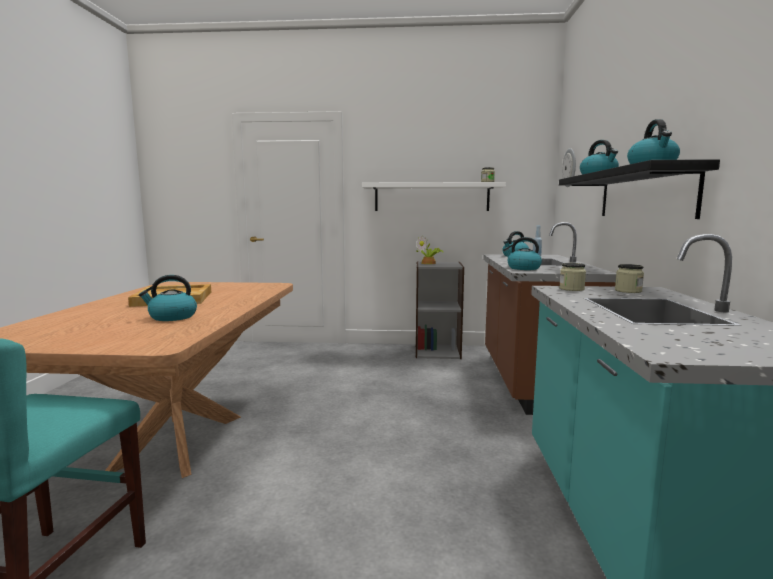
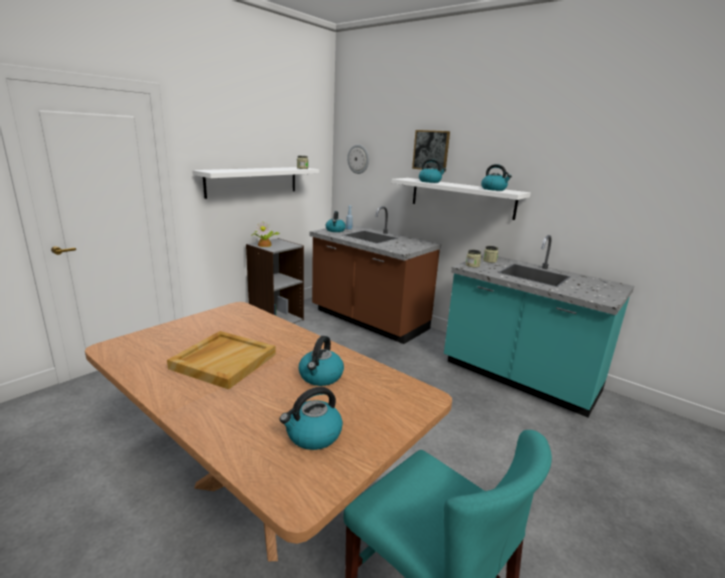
camera: 55 degrees left, 10 degrees up
kettle [503,237,542,270] -> kettle moved to [280,387,343,450]
black shelf [559,159,720,219] -> white shelf [391,178,531,220]
none -> picture [412,130,450,172]

